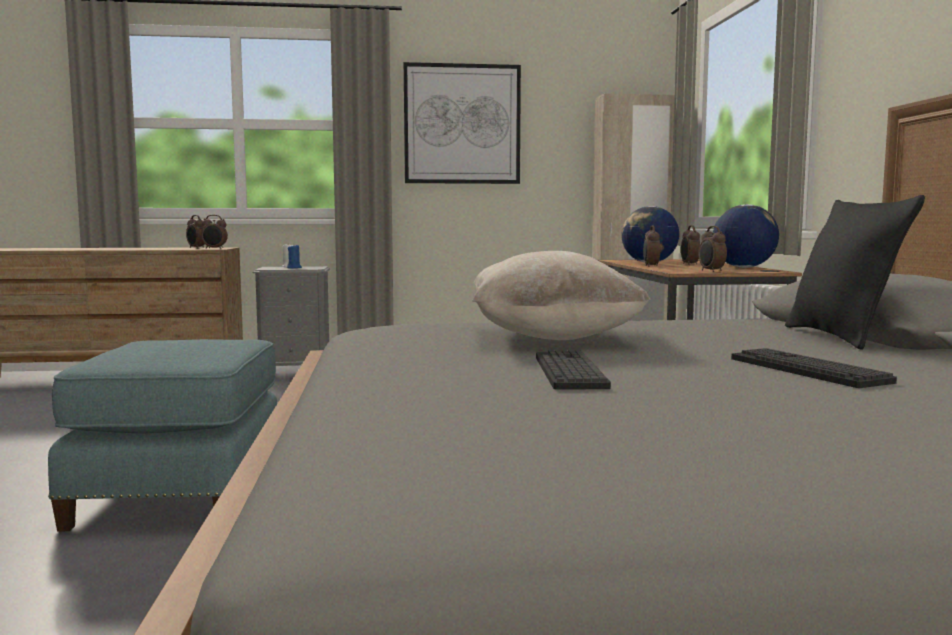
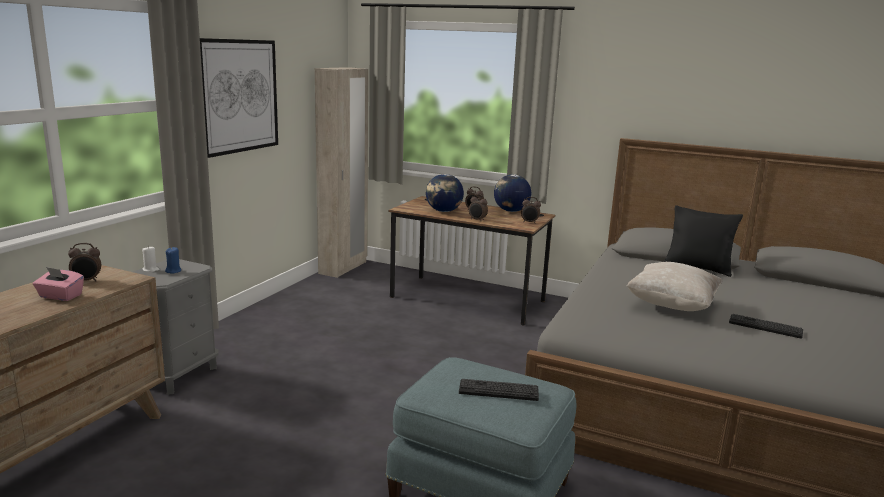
camera: 60 degrees left, 10 degrees up
alarm clock [201,215,228,249] -> none
keyboard [731,348,897,388] -> keyboard moved to [459,379,539,401]
none -> pink tissue box [33,267,84,301]

